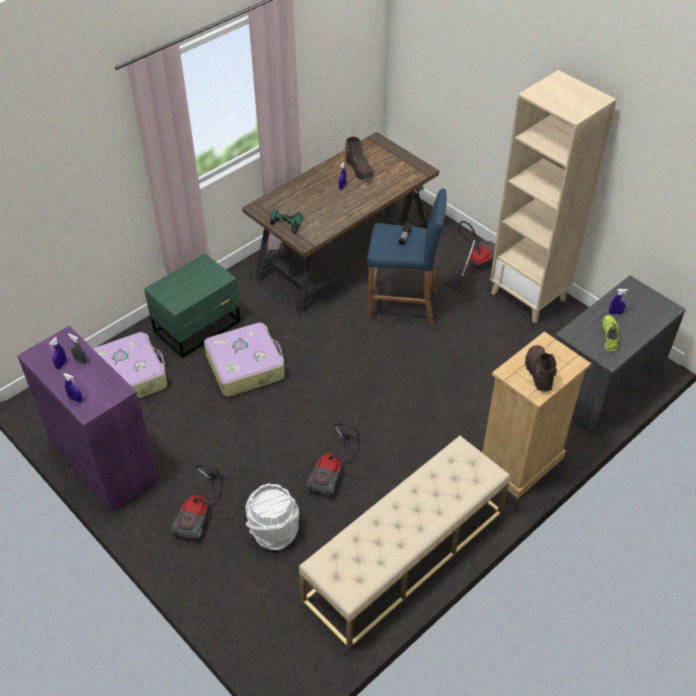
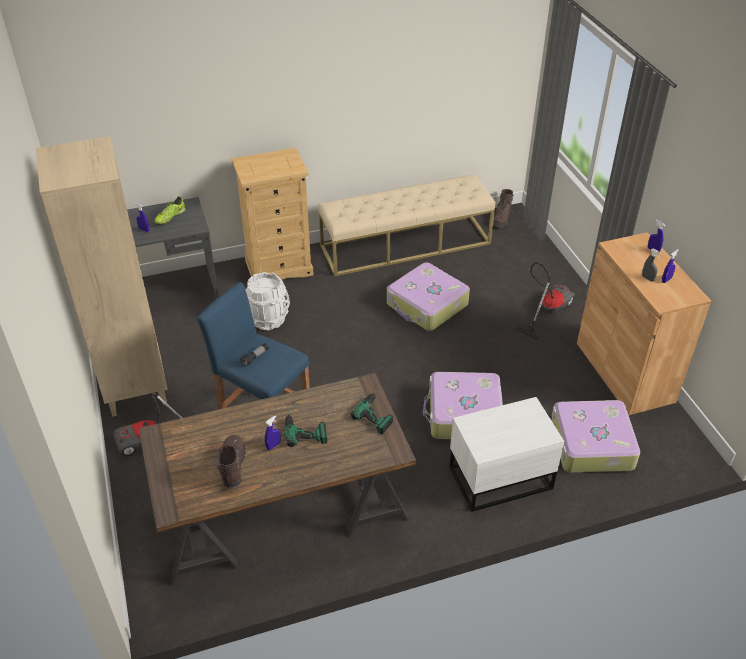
camera: 155 degrees left, 5 degrees down
purple cabinet [17,326,159,513] -> brown cabinet [577,232,711,415]
green nightstand [144,253,241,358] -> white nightstand [449,397,564,512]
white bucket [246,483,299,550] -> white bucket moved to [246,272,290,331]
vacuum cleaner [306,423,360,498] -> suitcase [387,262,470,331]
brown boot [525,345,557,392] -> brown boot moved to [493,189,514,227]
none -> power drill [284,412,327,447]

